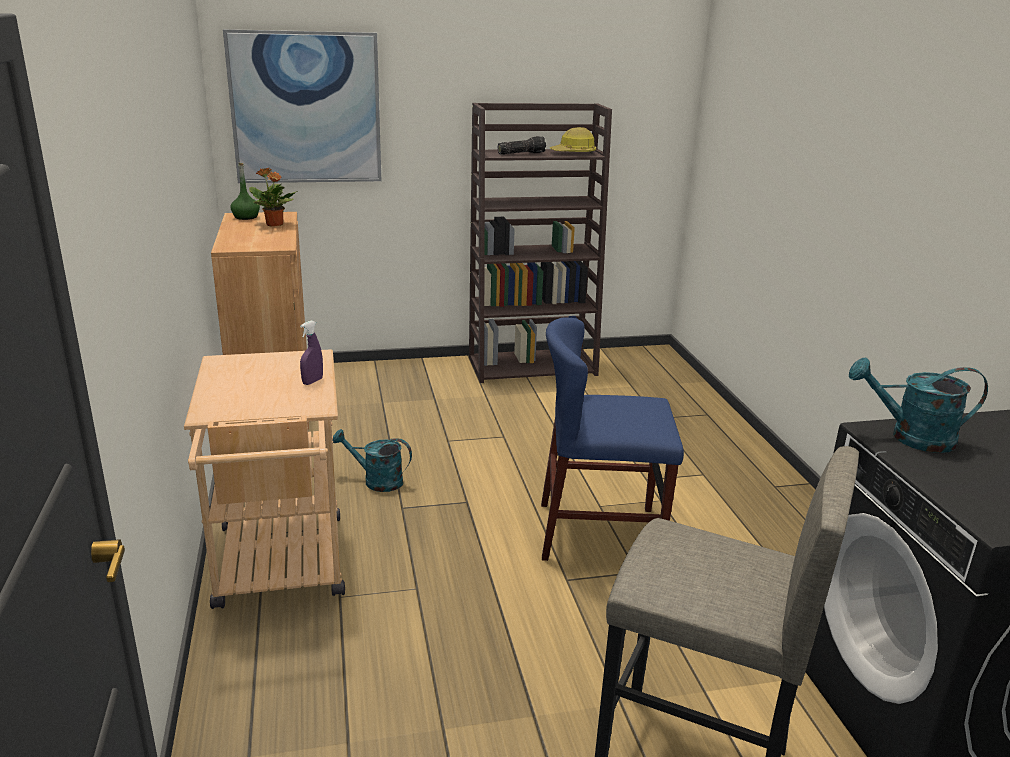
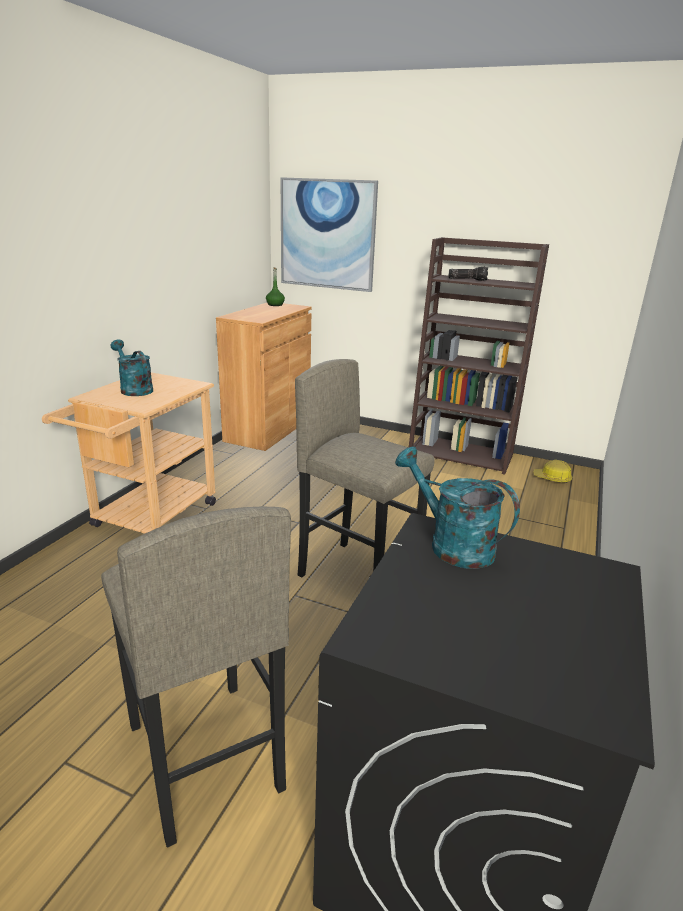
camera: 35 degrees right, 0 degrees up
potted plant [249,168,298,226] -> none
purple spray bottle [300,320,323,385] -> none
turquoise watering can [333,429,412,492] -> turquoise watering can moved to [110,339,153,396]
blue chair [541,317,684,561] -> grey stool [295,359,435,577]
hard hat [550,127,597,154] -> hard hat moved to [533,460,572,483]

